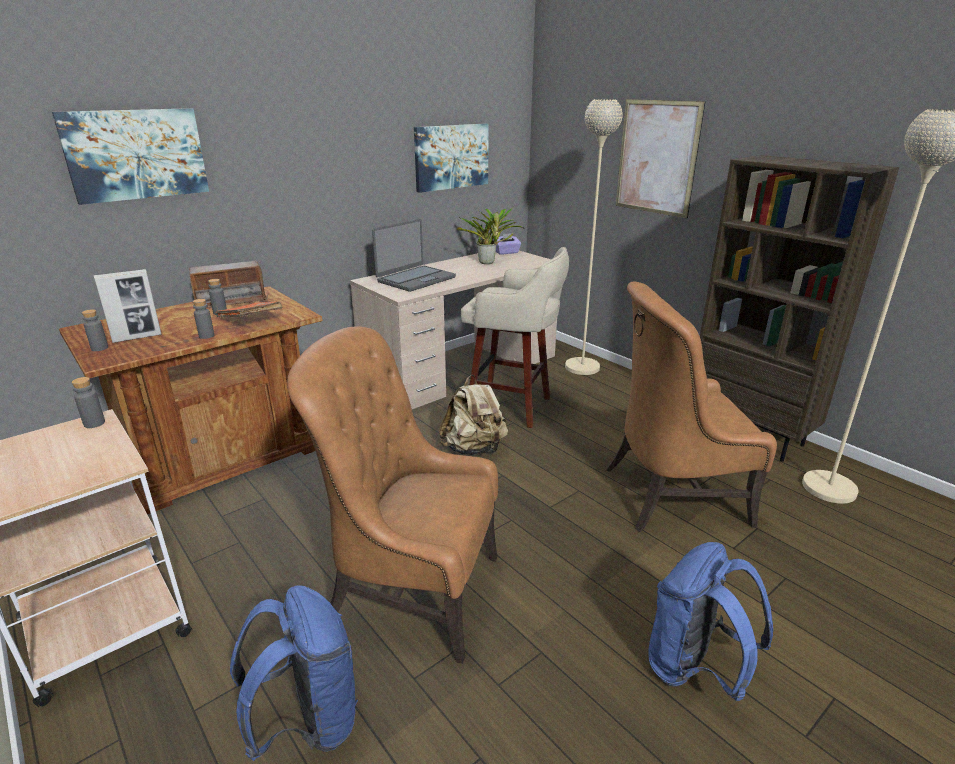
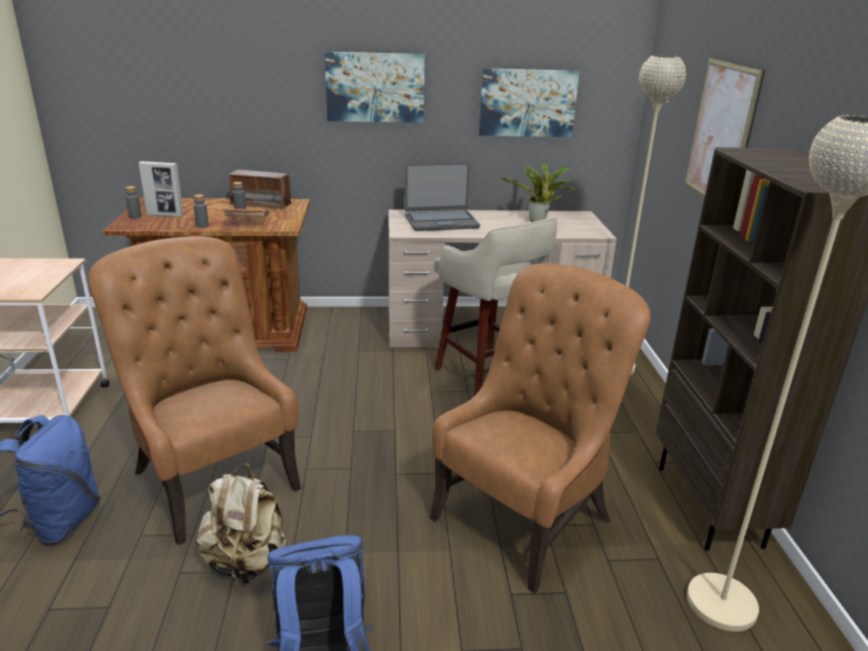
camera: 35 degrees right, 0 degrees up
picture [52,108,209,205] -> picture moved to [325,52,425,123]
grey bottle [72,377,105,428] -> none
beige backpack [439,375,508,455] -> beige backpack moved to [196,464,286,584]
purple tissue box [493,233,521,255] -> none
brown chair [606,282,777,532] -> brown chair turned 105 degrees clockwise [430,263,650,594]

